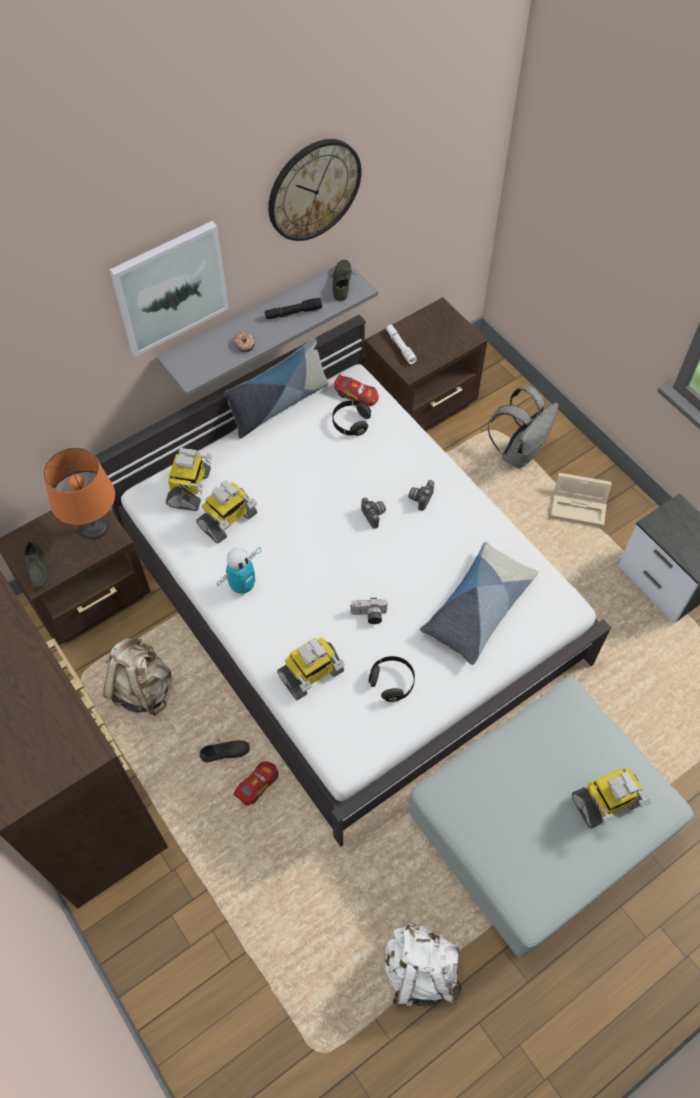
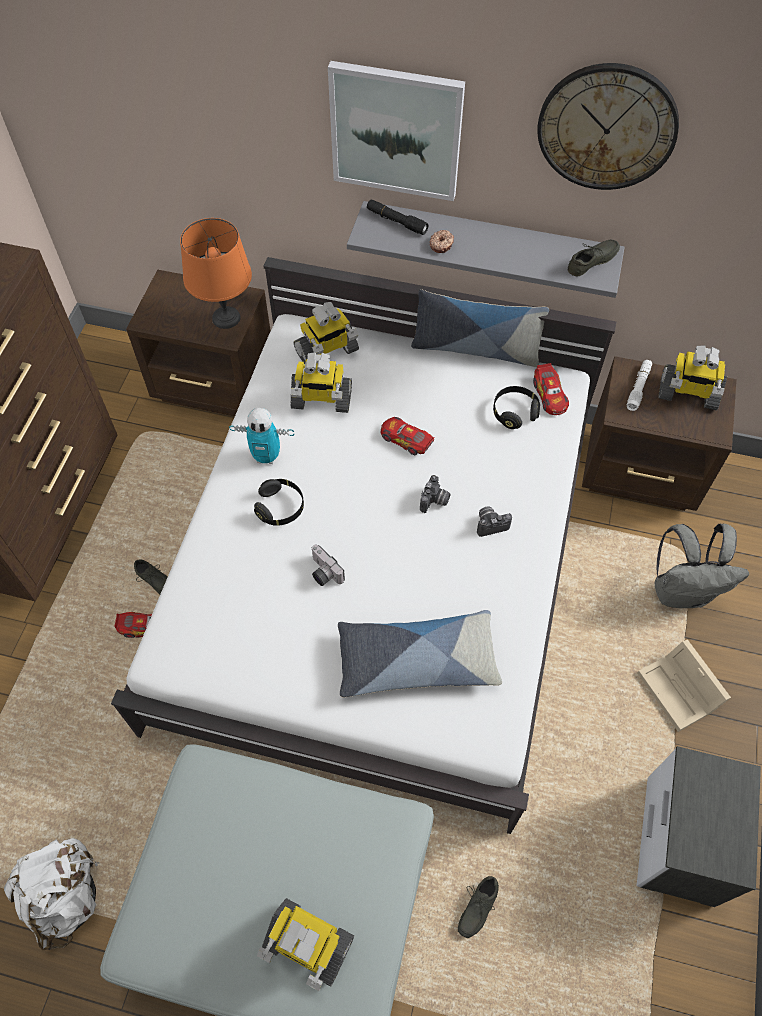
camera: 50 degrees right, 0 degrees up
grey shoe [16,542,49,589] -> grey shoe moved to [458,876,499,938]
beige backpack [103,637,172,716] -> none
black flashlight [265,298,322,319] -> black flashlight moved to [367,200,429,235]
toy robot [277,637,345,701] -> toy robot moved to [658,346,727,410]
black headphones [368,656,415,702] -> black headphones moved to [254,479,304,526]
none -> toy car [380,417,435,455]

